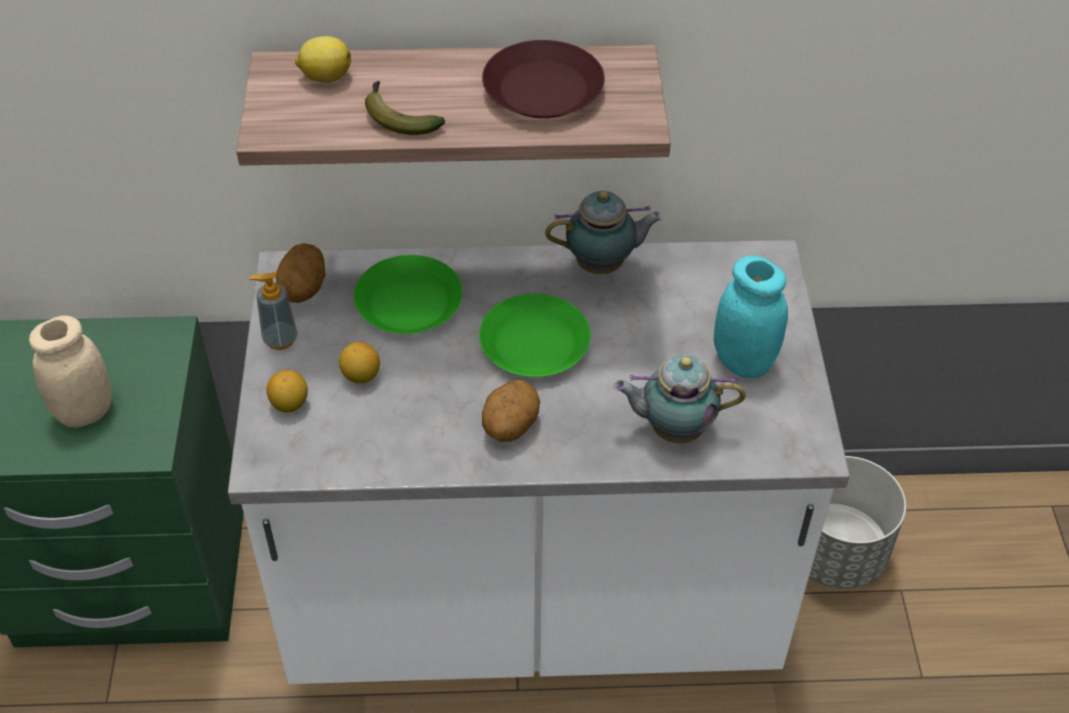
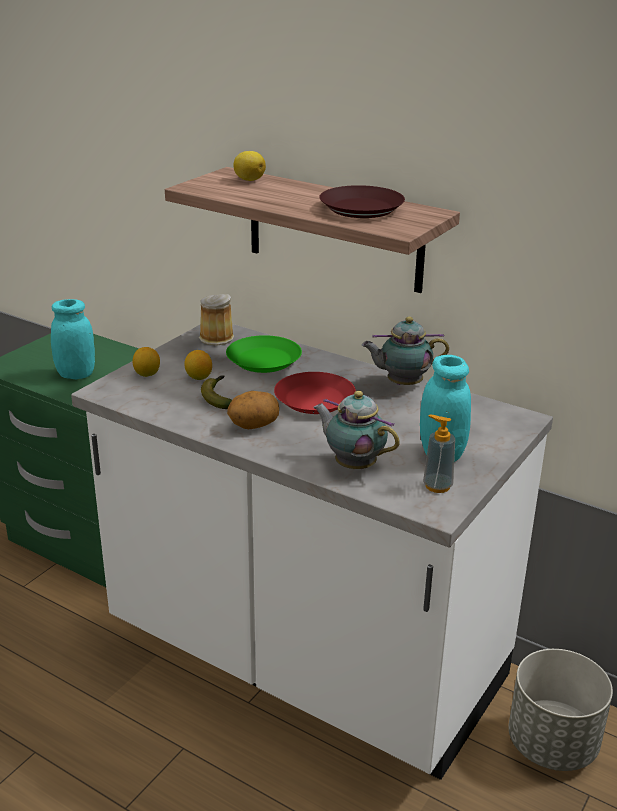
camera: 35 degrees right, 20 degrees down
beige jar [29,315,112,428] -> turquoise jar [51,299,95,379]
soap dispenser [249,272,297,350] -> soap dispenser moved to [423,415,455,493]
potato [276,243,326,303] -> mug [199,294,234,345]
banana [365,81,445,135] -> banana moved to [201,375,232,409]
green plate [479,294,591,377] -> red plate [274,372,356,414]
teapot [545,191,663,274] -> teapot turned 150 degrees clockwise [362,317,449,385]

